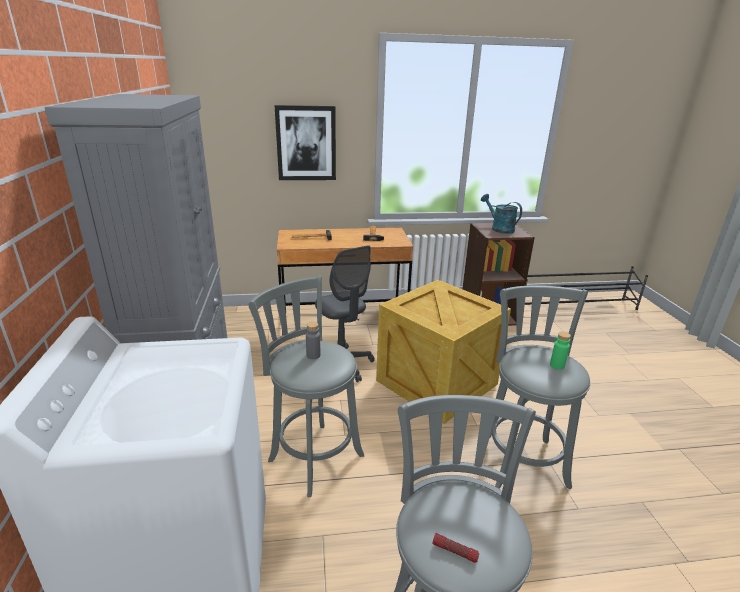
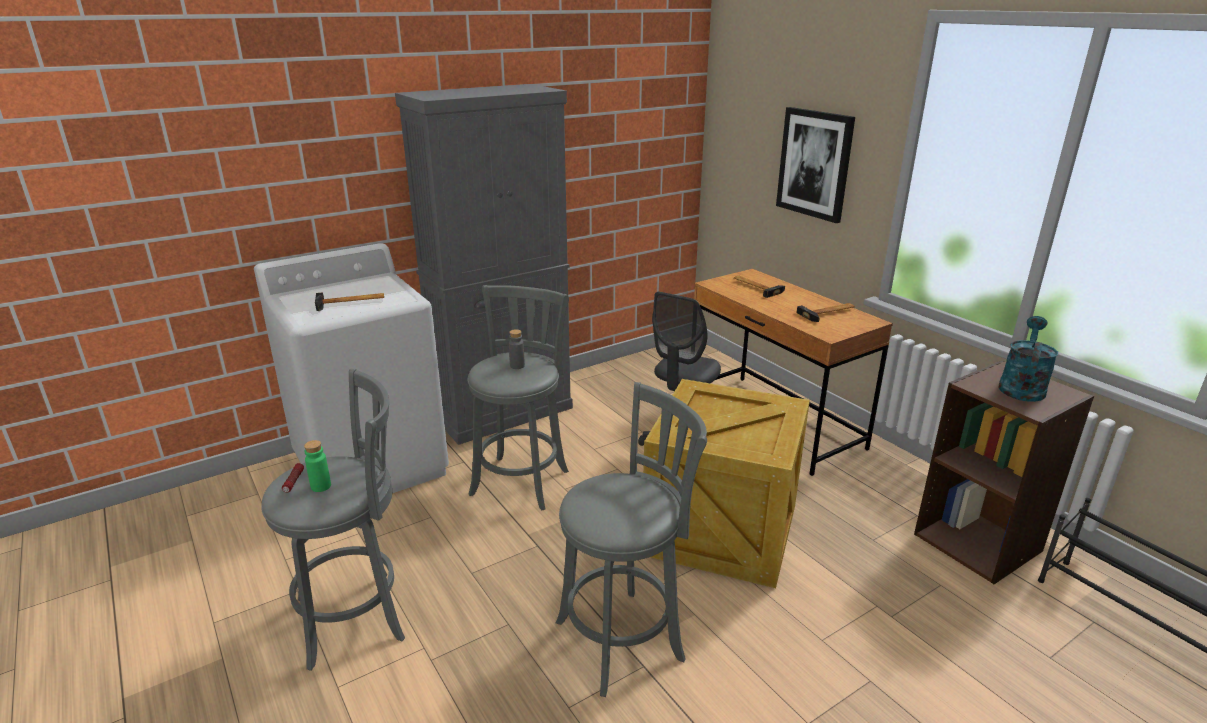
camera: 65 degrees right, 0 degrees up
green bottle [550,332,571,370] -> green bottle moved to [304,440,331,492]
none -> hammer [315,292,384,311]

